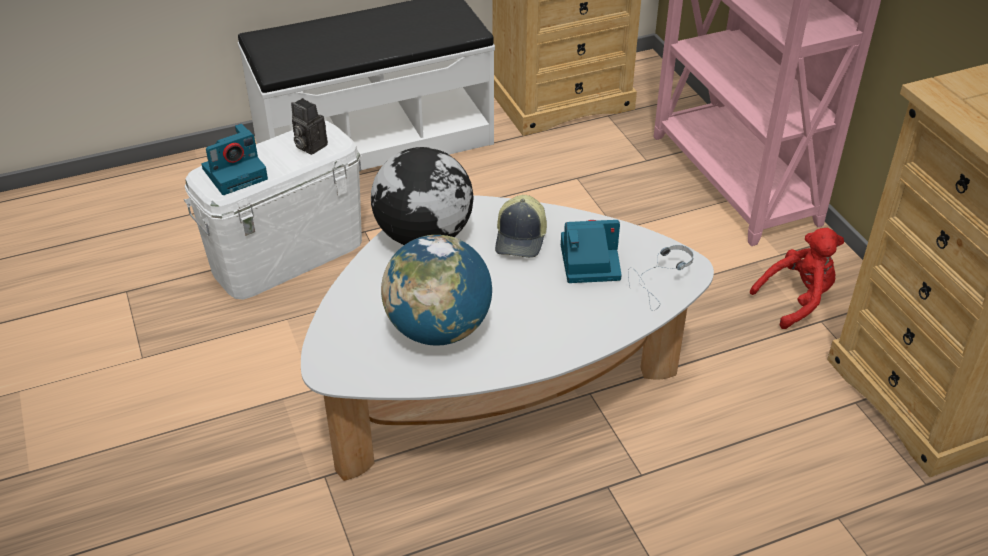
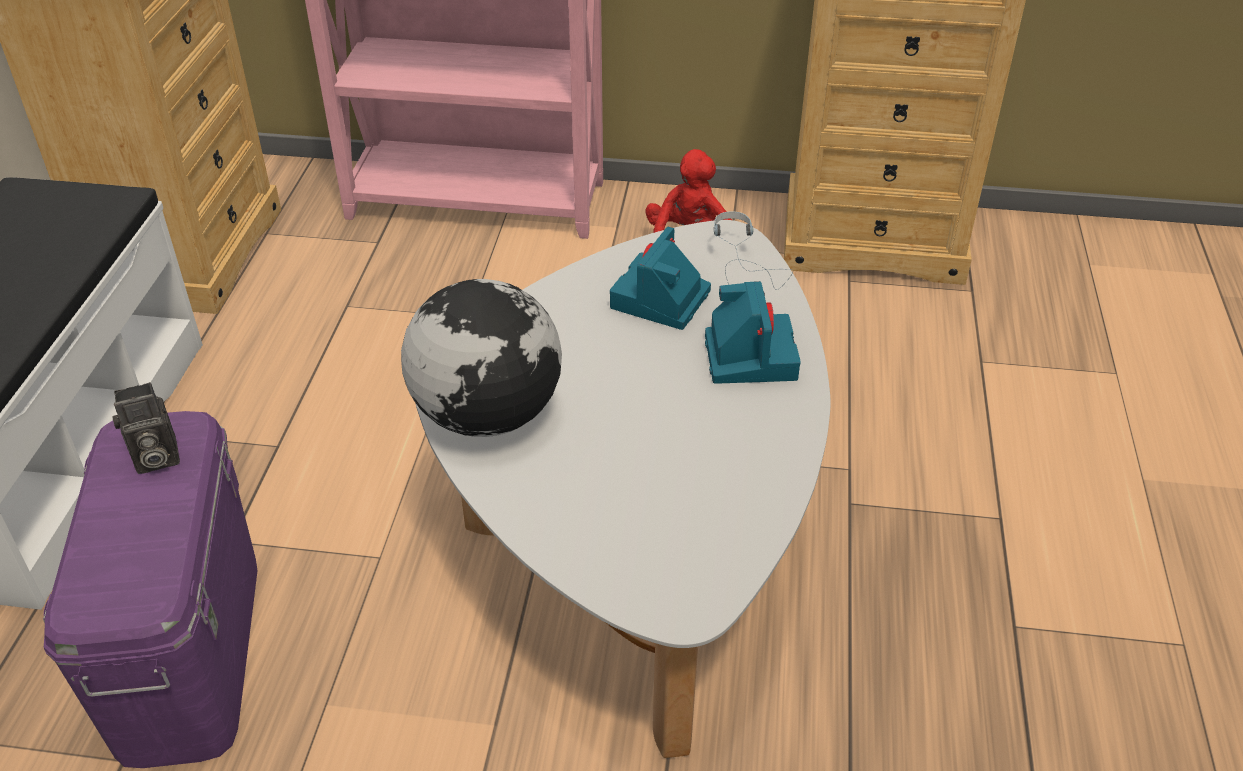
camera: 60 degrees left, 0 degrees up
white storage box [184,121,362,300] -> purple storage box [43,411,257,768]
camera [202,124,268,195] -> camera moved to [705,281,801,384]
globe [381,235,492,346] -> none
cap [495,195,547,258] -> none

